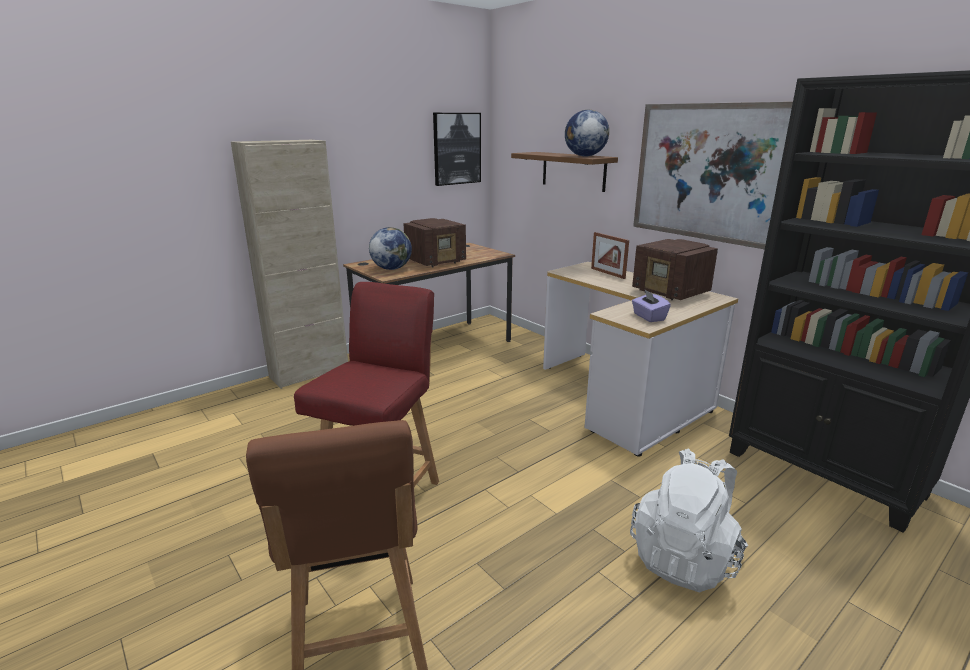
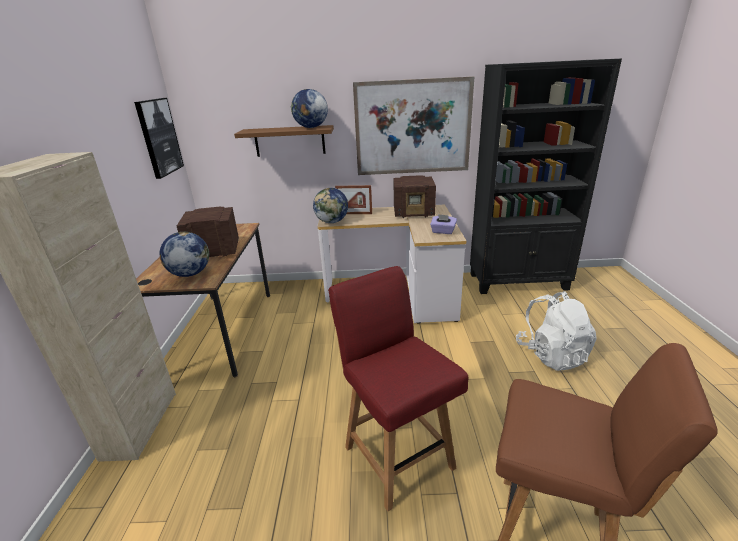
camera: 50 degrees left, 5 degrees up
radio [403,218,466,267] -> radio turned 105 degrees counterclockwise [177,207,239,257]
none -> globe [313,188,348,223]

